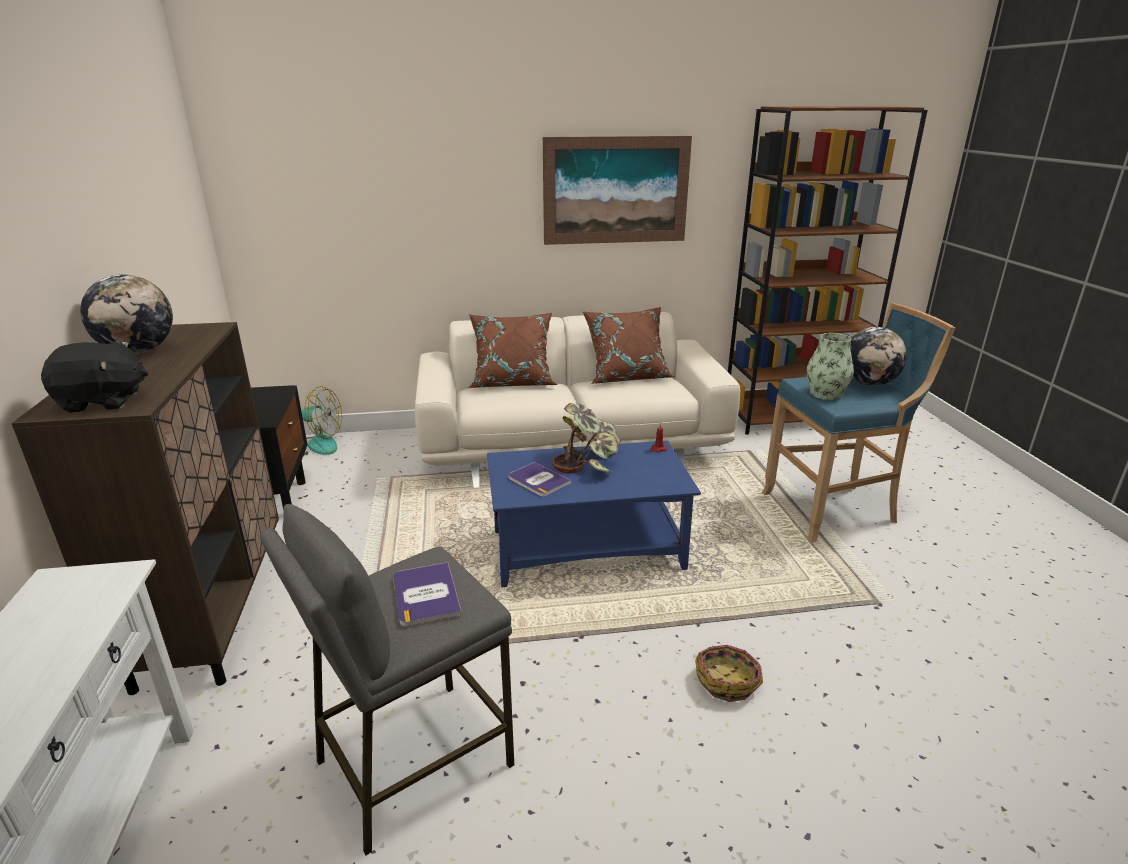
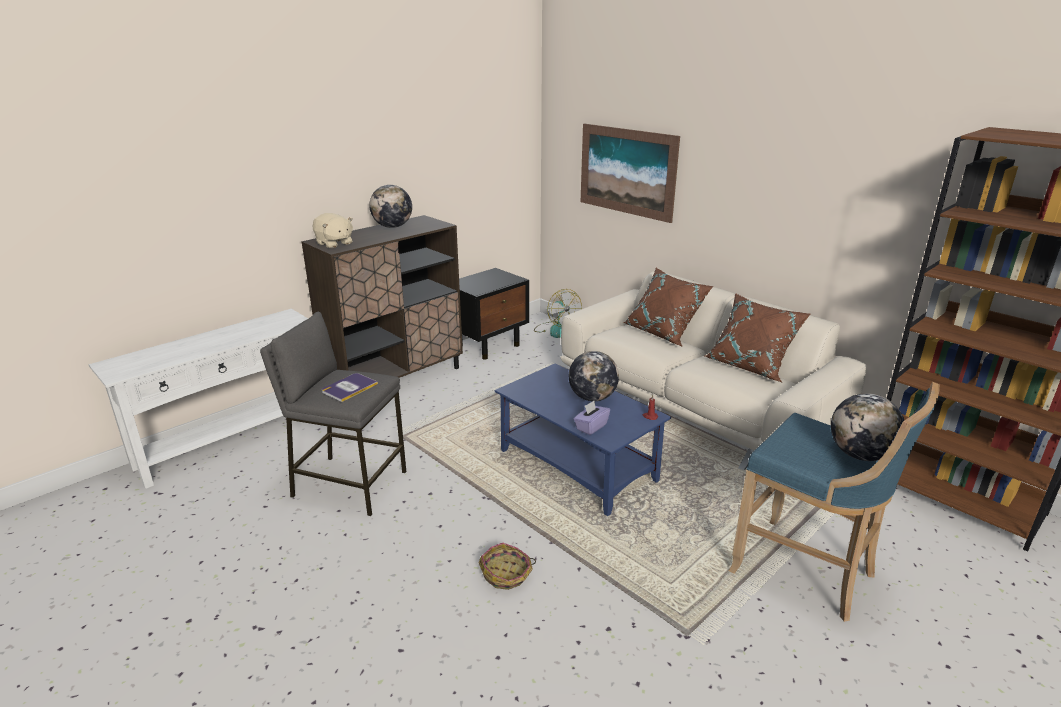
camera: 55 degrees right, 0 degrees up
black plush toy [41,341,148,413] -> beige plush toy [313,213,353,248]
book [508,462,571,496] -> none
picture [543,136,692,245] -> picture moved to [581,124,680,223]
potted plant [553,403,621,473] -> globe [569,351,619,401]
vase [807,333,854,400] -> none
none -> purple tissue box [574,401,610,435]

